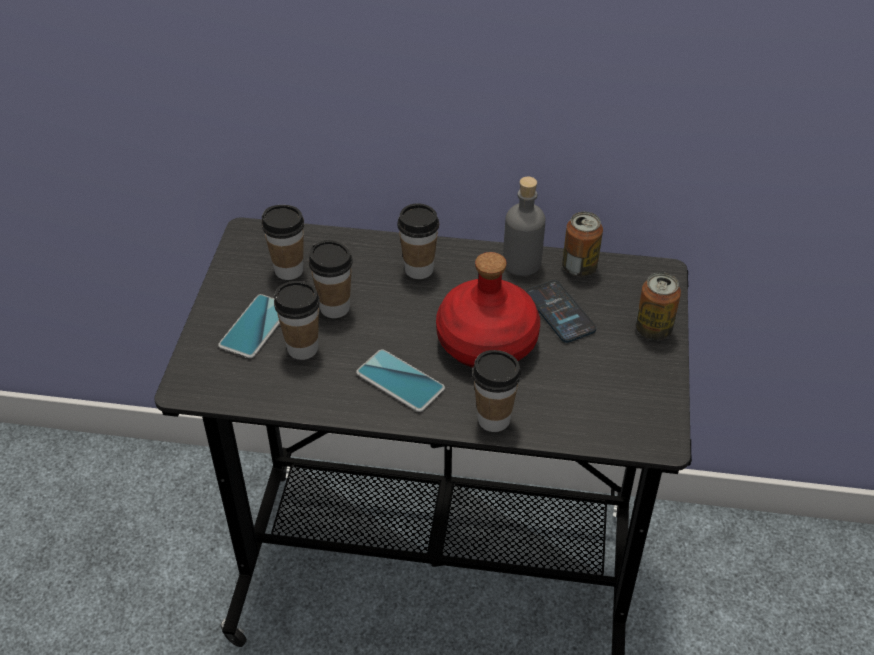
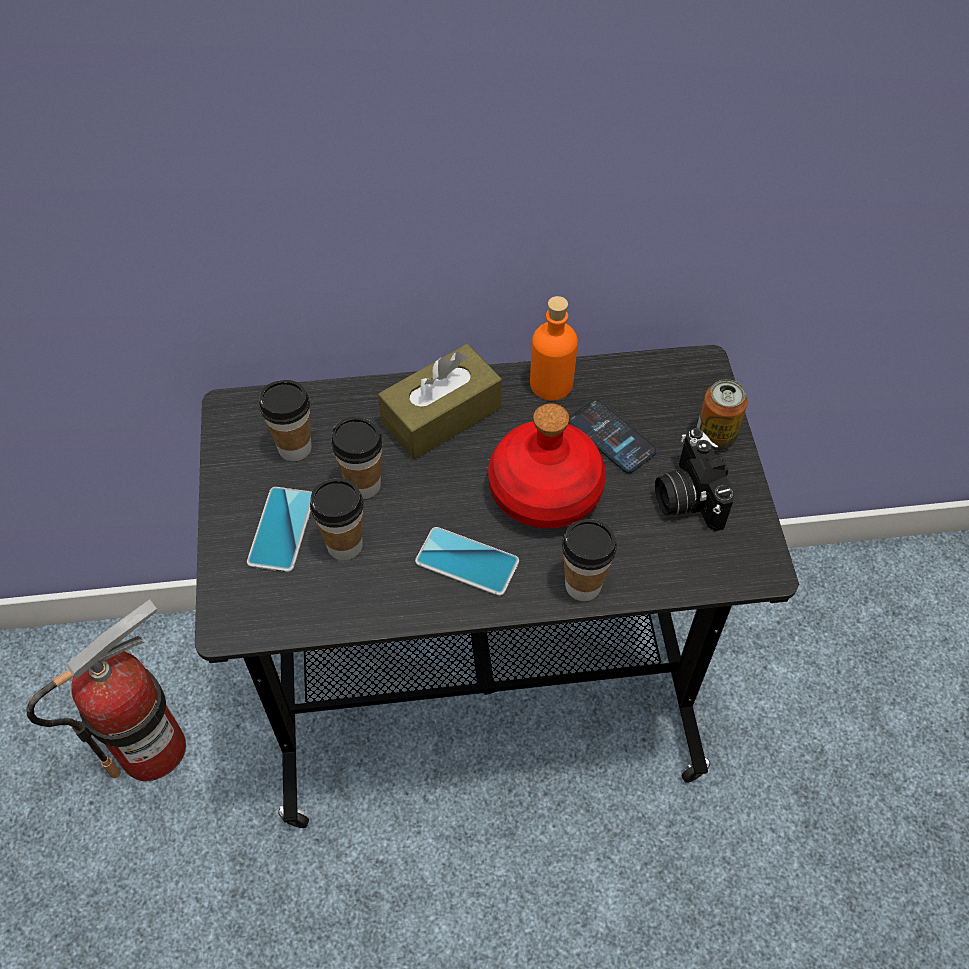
camera: 15 degrees left, 10 degrees up
cup [397,203,439,279] -> brown tissue box [378,344,502,460]
grey bottle [503,177,546,276] -> orange bottle [530,296,578,401]
can [562,212,603,277] -> none
none -> fire extinguisher [26,599,186,781]
none -> camera [655,428,735,531]

